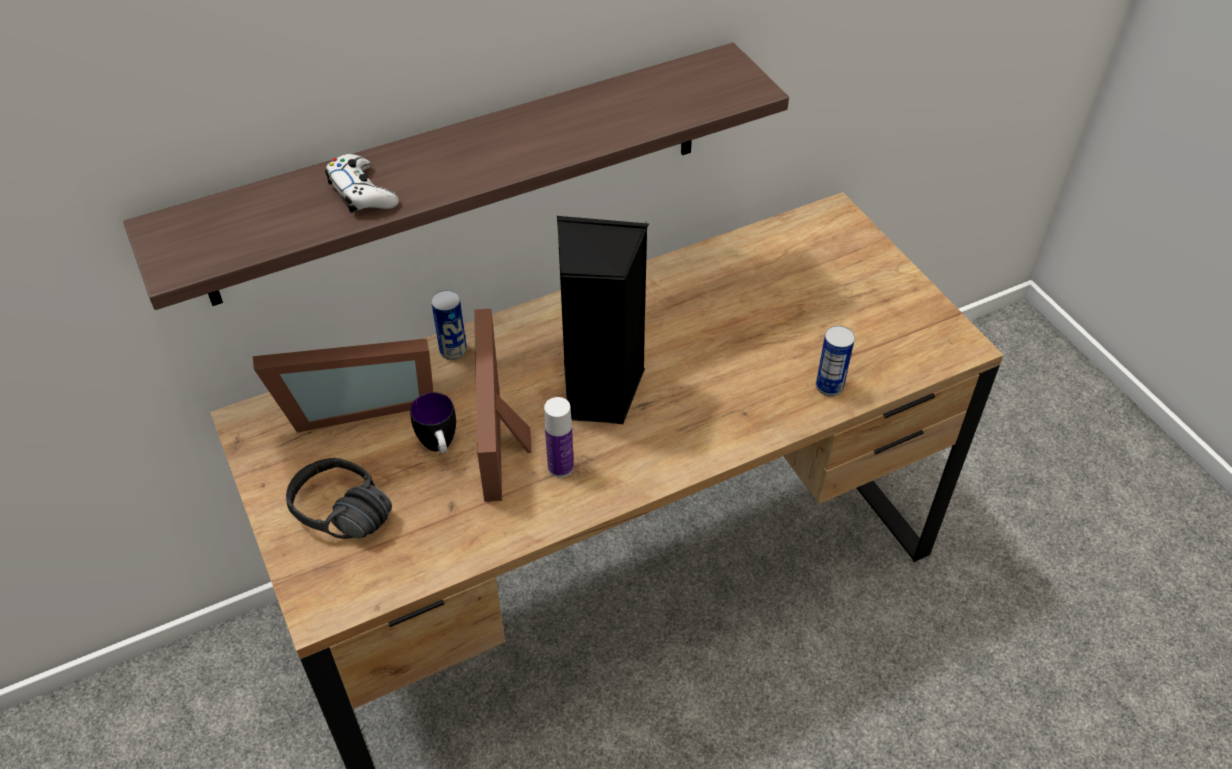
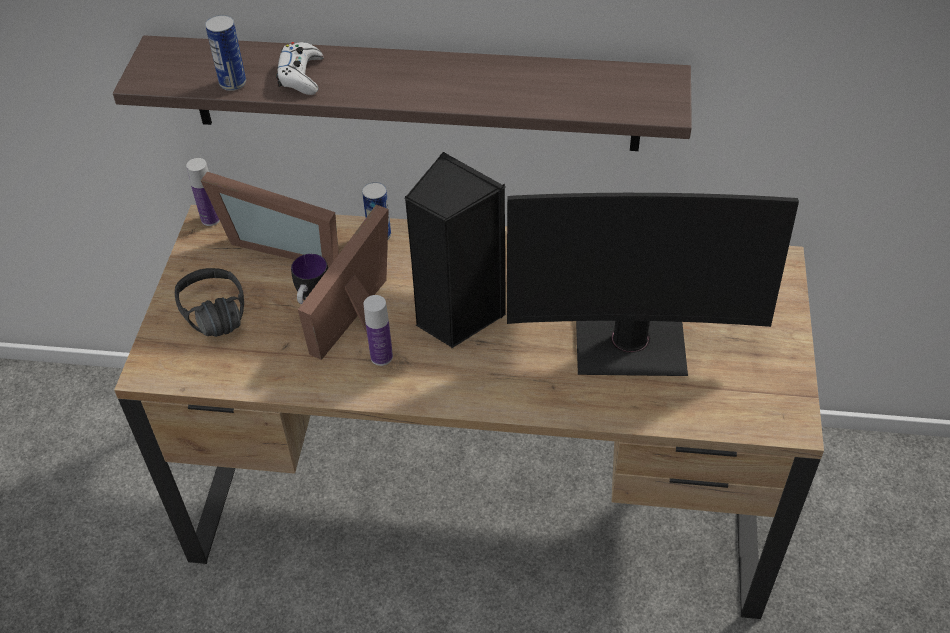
camera: 35 degrees right, 0 degrees up
can [816,326,855,396] -> can moved to [205,15,246,91]
none -> bottle [186,158,220,226]
none -> monitor [507,193,799,376]

